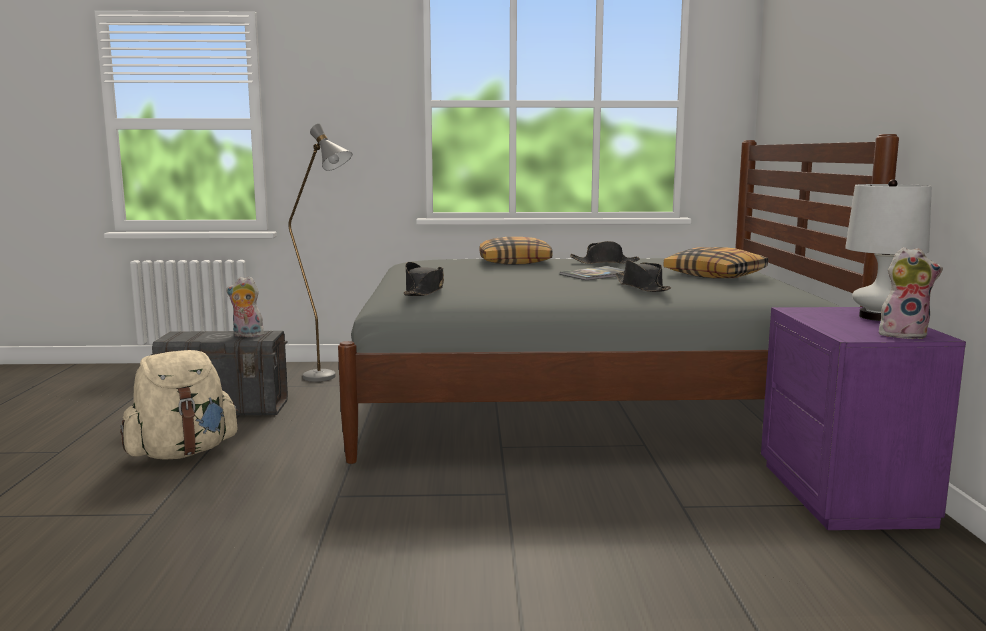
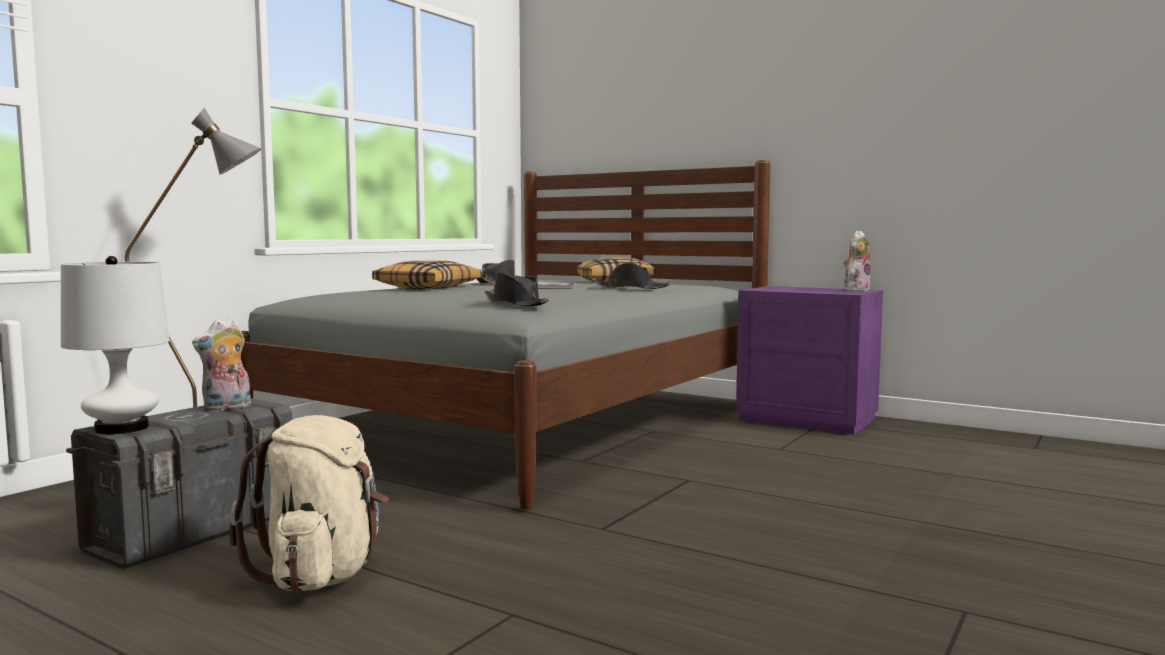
camera: 55 degrees left, 5 degrees down
white table lamp [845,179,932,321] -> white table lamp moved to [61,256,170,434]

